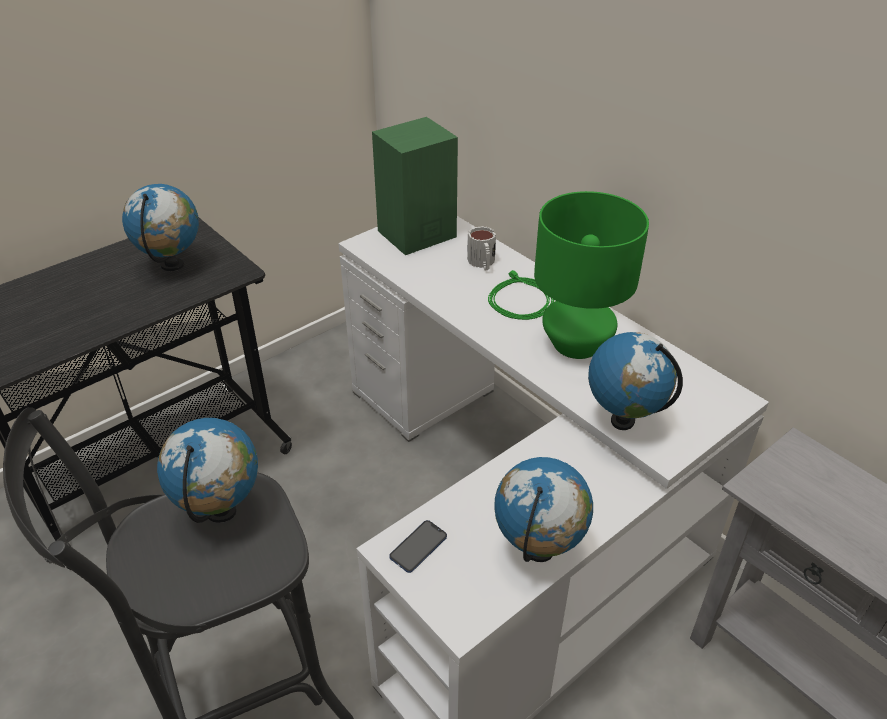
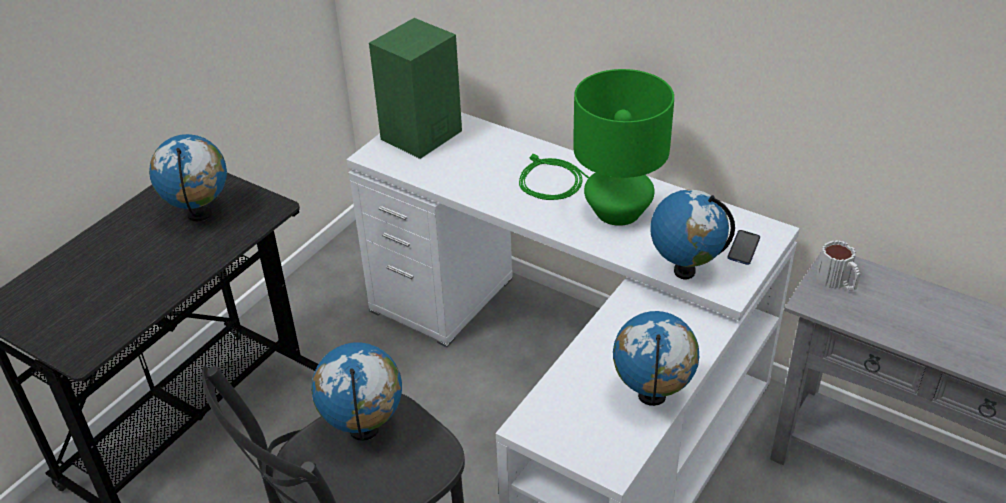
camera: 15 degrees left, 0 degrees up
phone [389,520,447,573] -> phone moved to [727,230,760,265]
mug [467,226,496,271] -> mug moved to [816,240,861,291]

